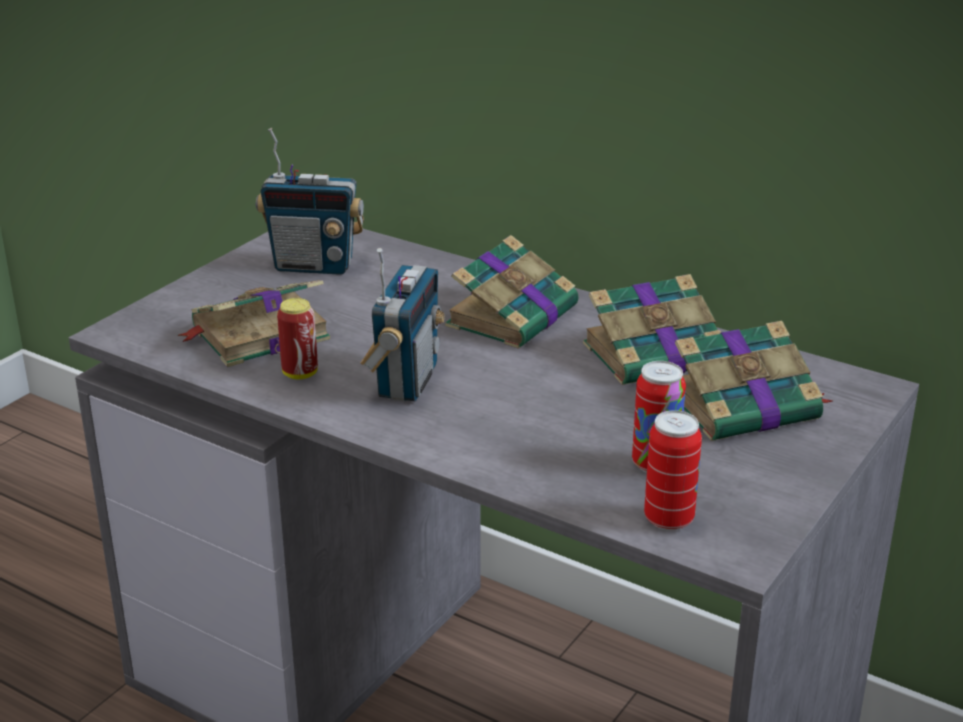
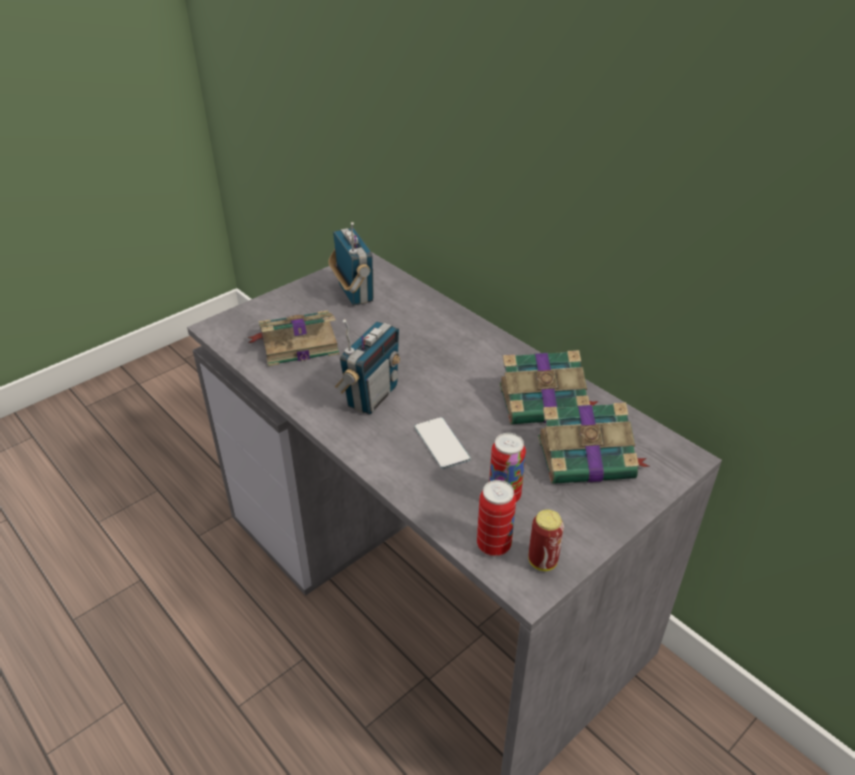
camera: 15 degrees right, 10 degrees up
radio [256,128,364,275] -> radio turned 135 degrees counterclockwise [328,222,374,306]
can [277,298,318,379] -> can moved to [528,509,564,571]
book [445,235,579,349] -> none
none -> phone [414,417,471,469]

